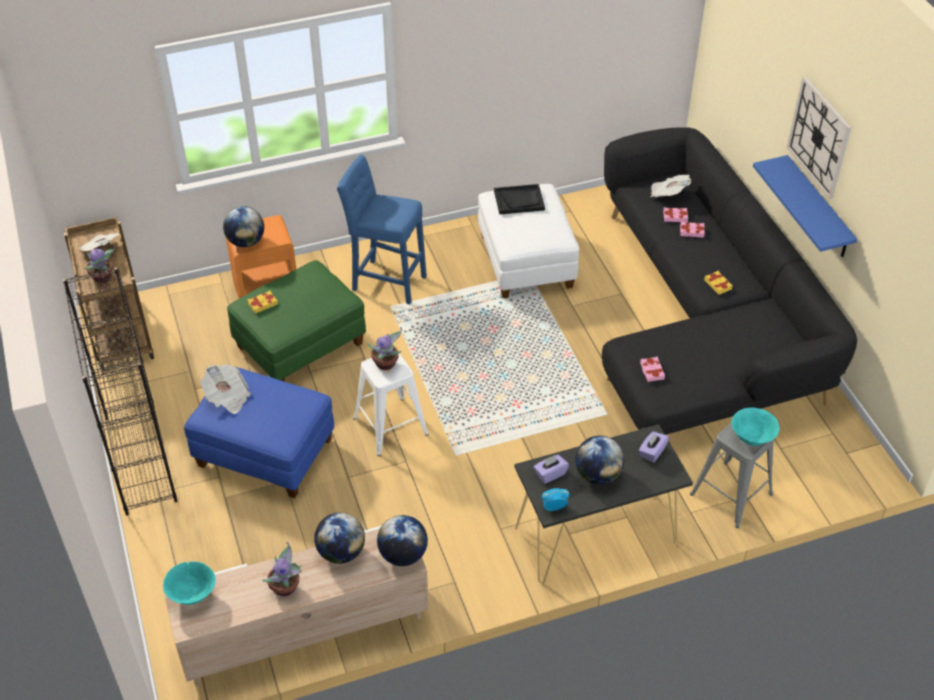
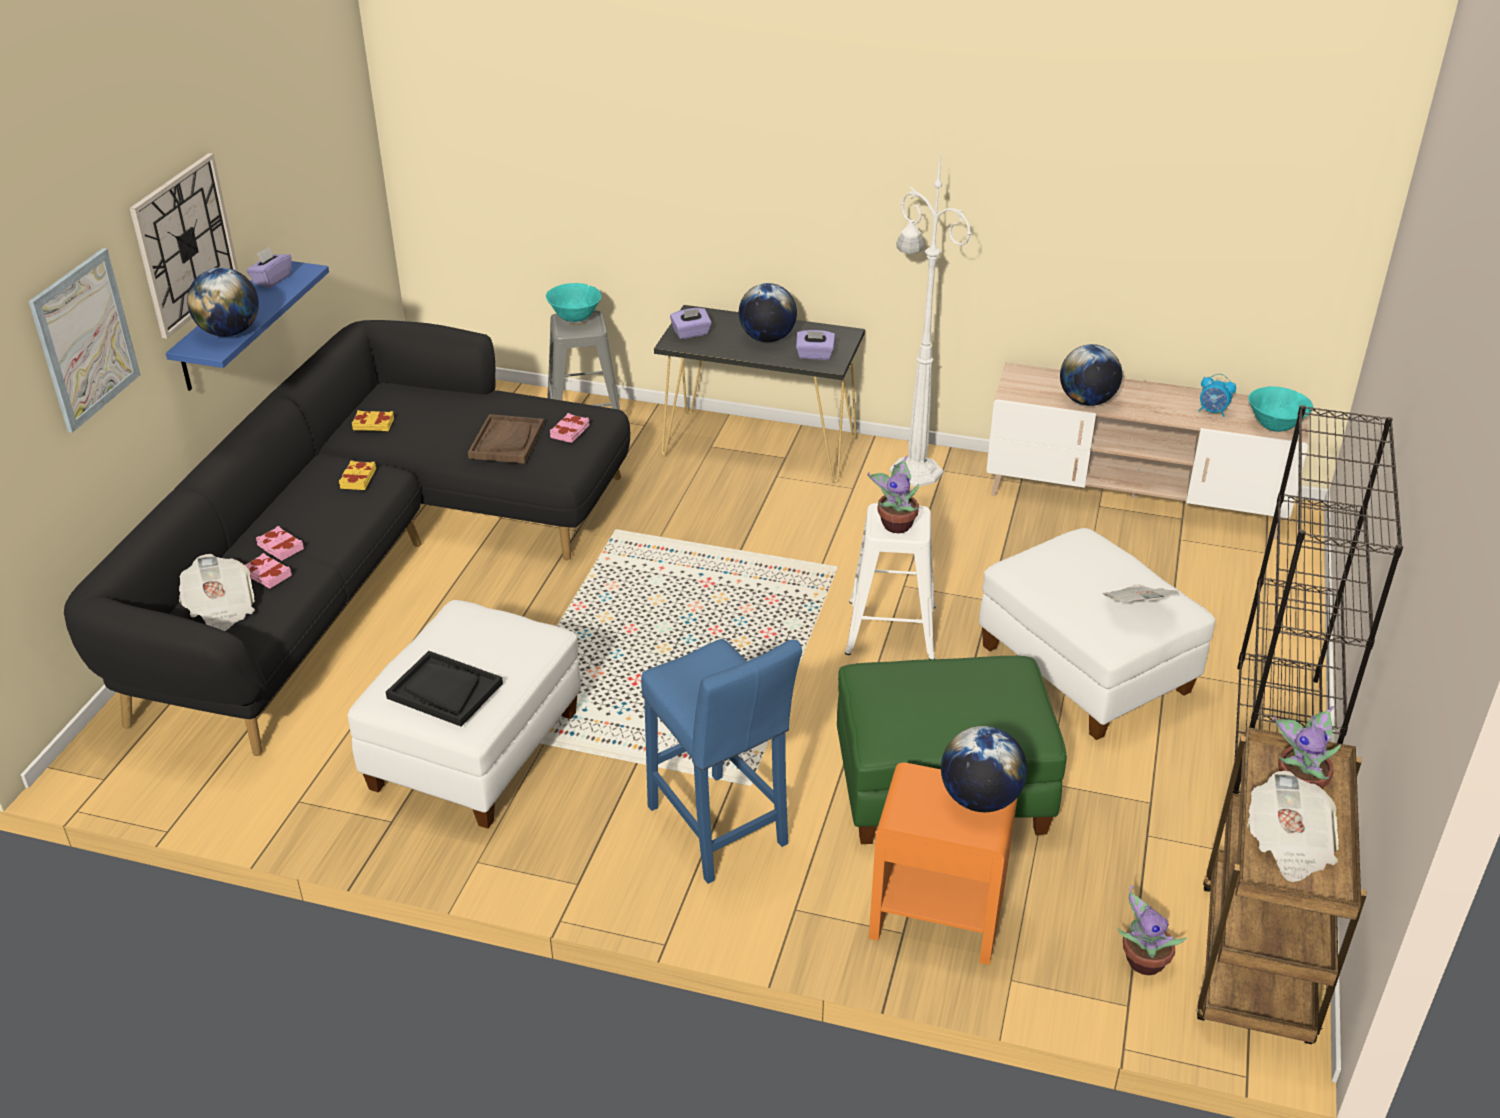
camera: 145 degrees left, 10 degrees down
blue ottoman [184,367,334,498] -> white ottoman [979,528,1215,740]
yellow book [247,291,278,314] -> yellow book moved to [352,410,394,431]
potted plant [262,542,302,596] -> potted plant moved to [1118,885,1187,975]
globe [377,515,428,566] -> globe moved to [187,268,259,337]
alarm clock [542,488,569,511] -> alarm clock moved to [1198,374,1236,417]
none -> picture [28,248,141,433]
none -> purple tissue box [247,247,292,288]
none -> brown tray [468,414,544,464]
none -> white floor lamp [890,149,971,487]

